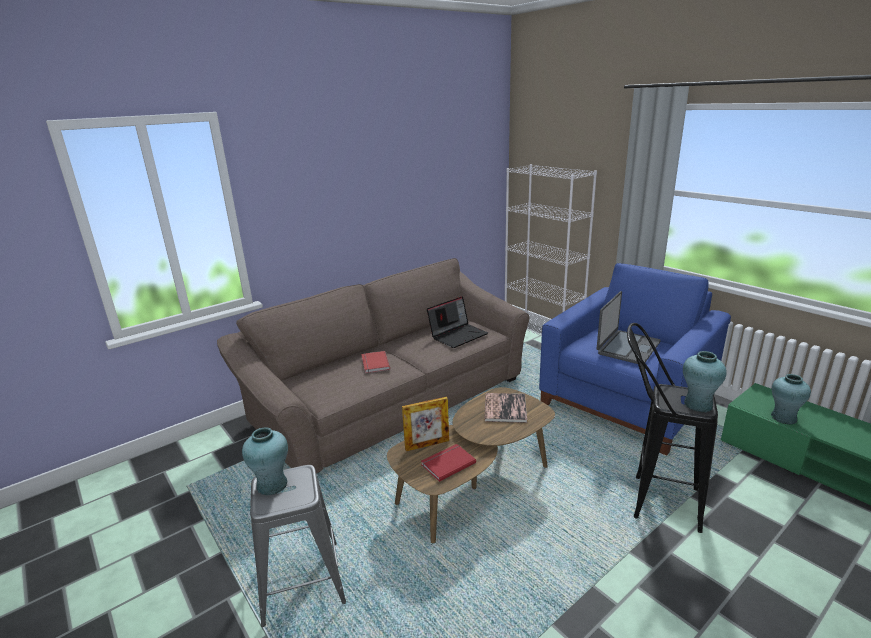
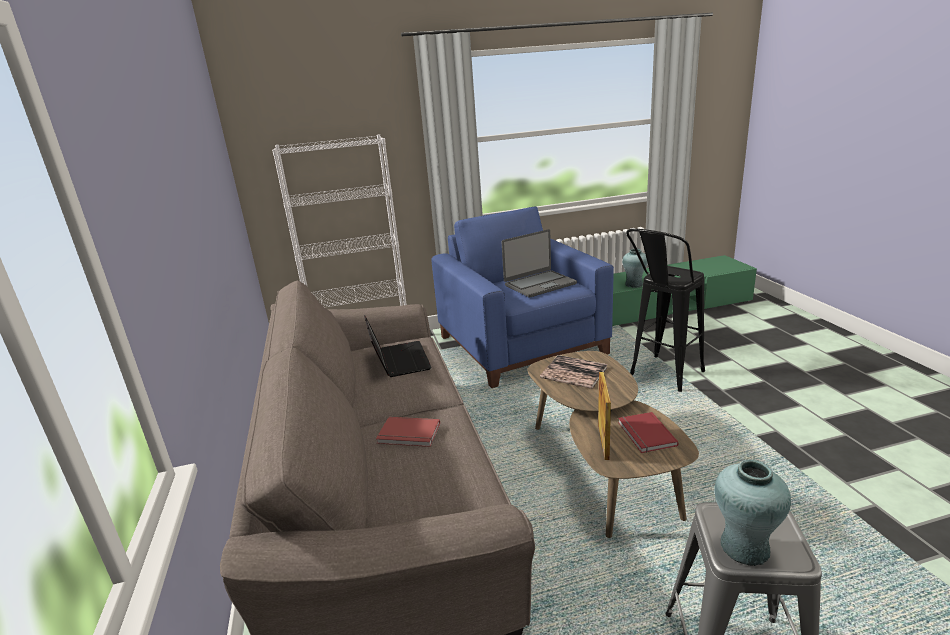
camera: 65 degrees left, 0 degrees up
laptop [597,291,661,364] -> laptop turned 90 degrees clockwise [502,229,577,298]
turquoise vase [683,351,726,412] -> none

